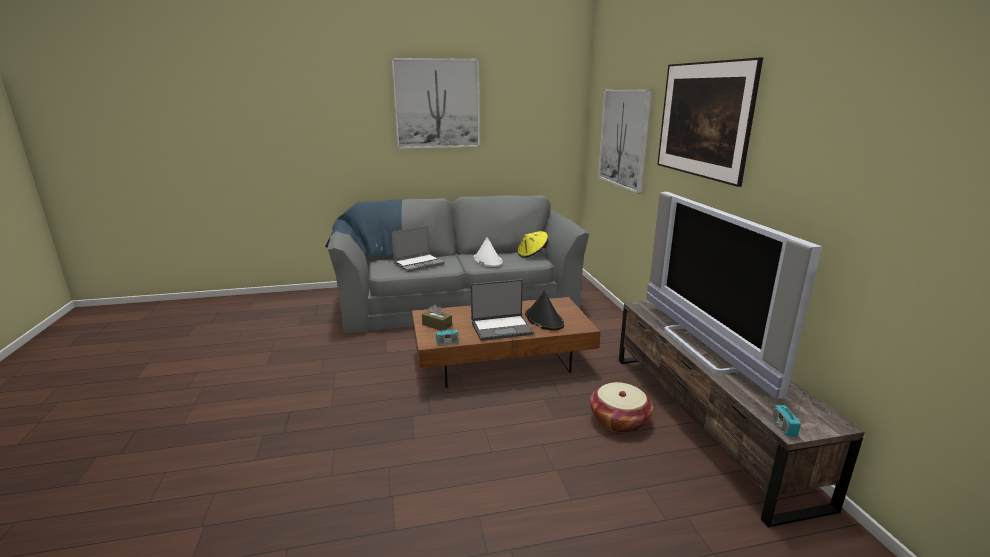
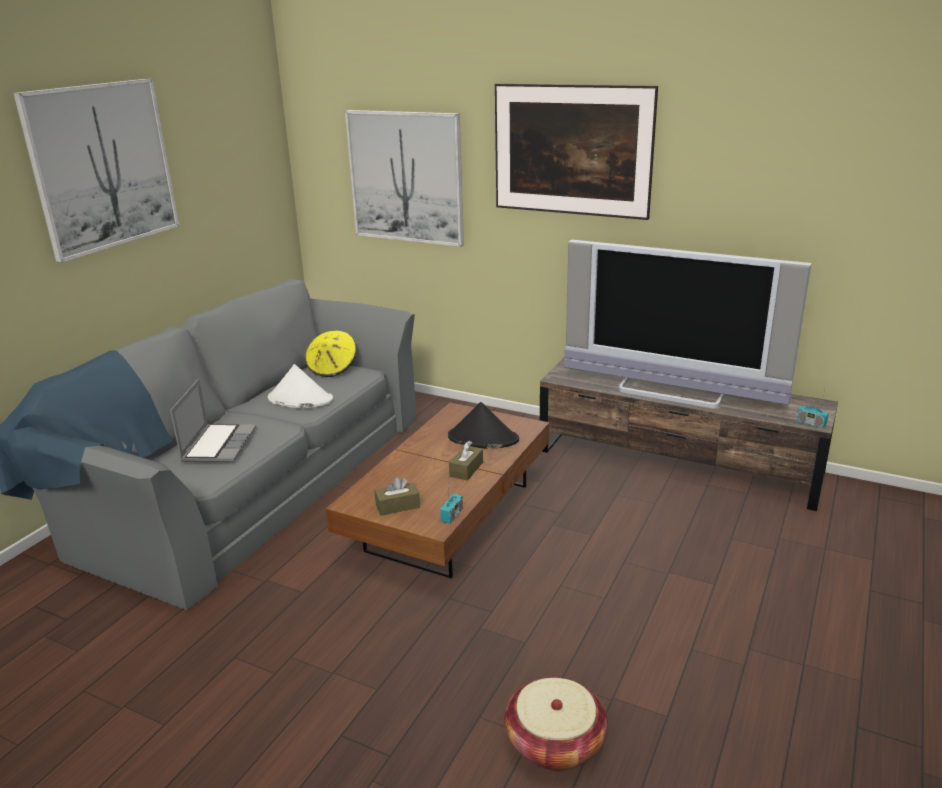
camera: 50 degrees left, 5 degrees up
laptop [471,279,534,341] -> brown tissue box [449,441,483,481]
basket [590,382,653,433] -> basket moved to [504,677,608,771]

